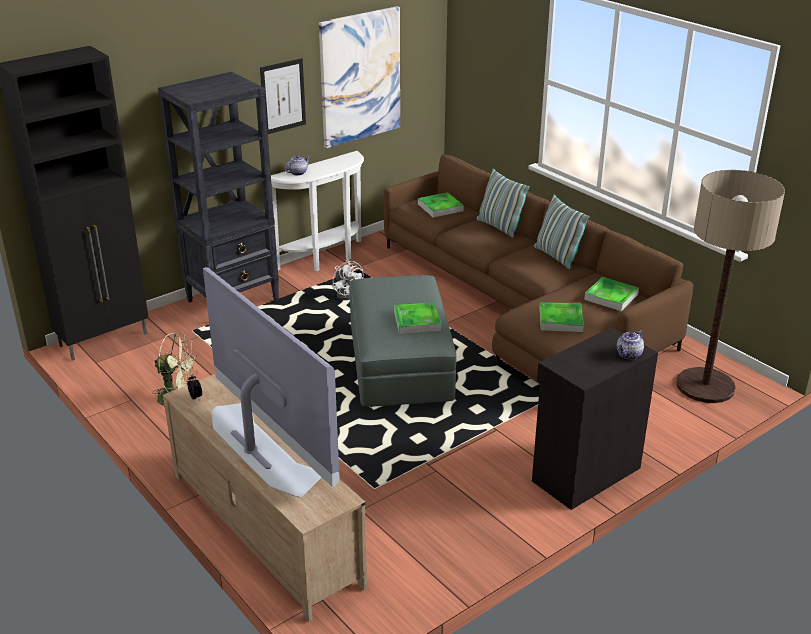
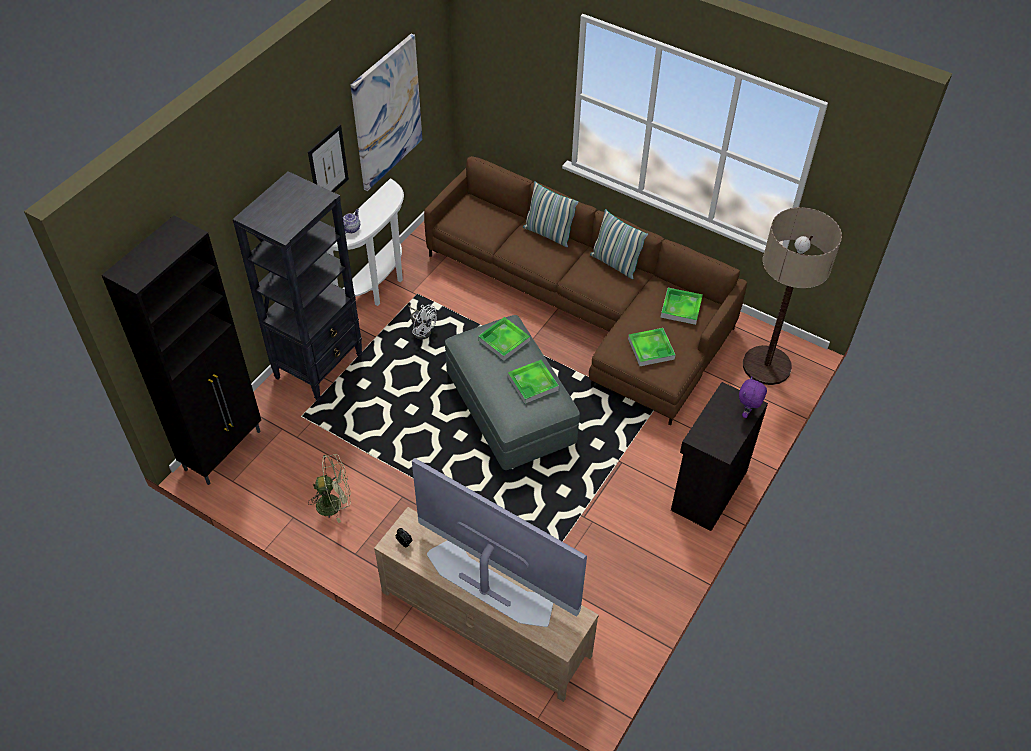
camera: 20 degrees left, 20 degrees up
tray [418,192,464,218] -> tray moved to [478,317,530,361]
teapot [617,330,644,359] -> purple plush toy [739,376,767,418]

